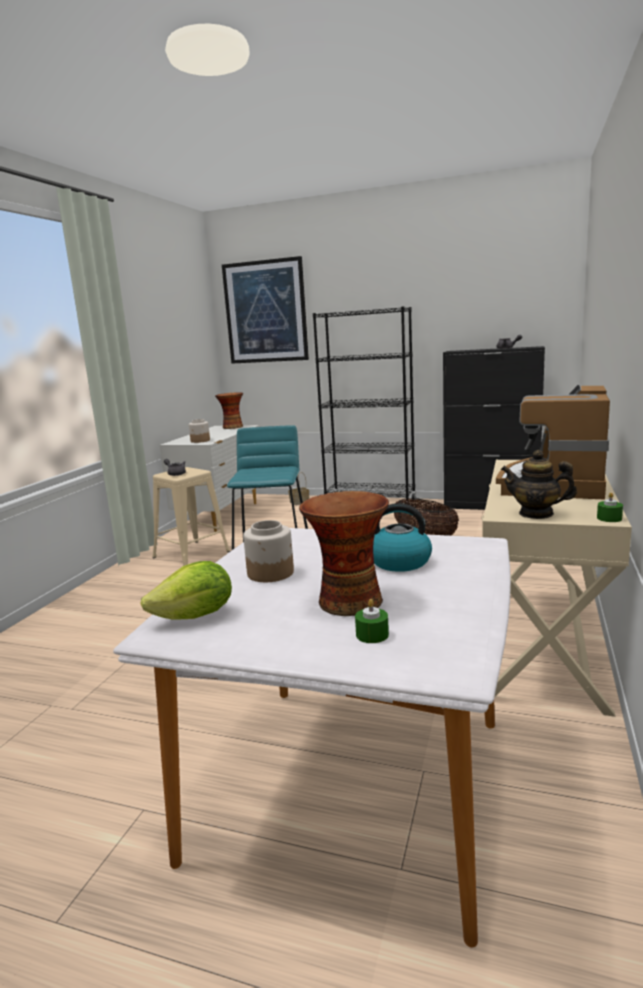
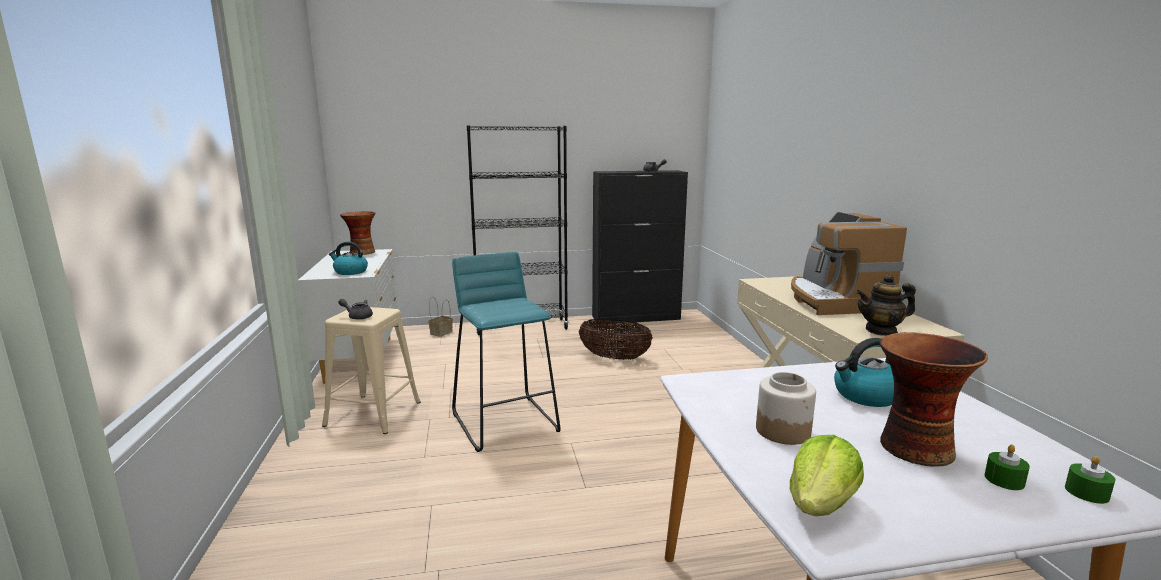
camera: 30 degrees left, 0 degrees up
jar [189,419,210,443] -> kettle [329,241,368,275]
picture [222,256,309,364] -> none
green candle [597,492,623,522] -> green candle moved to [1065,456,1115,504]

